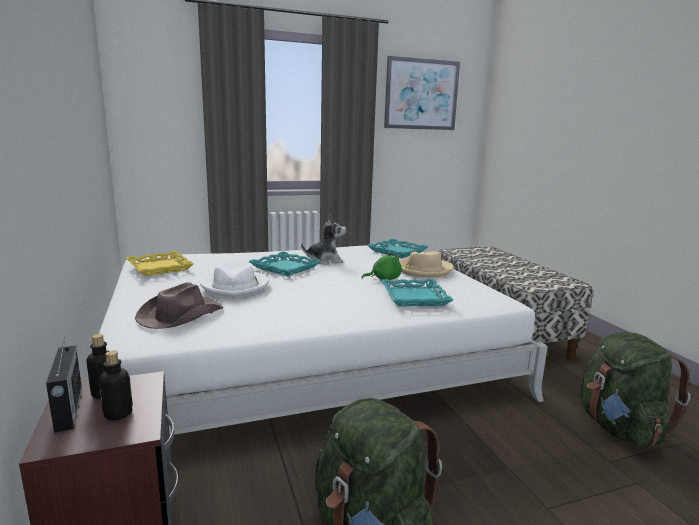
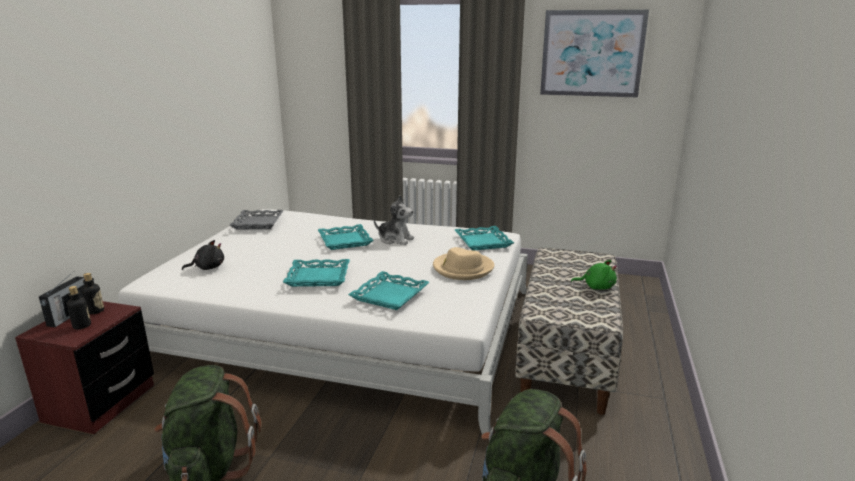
camera: 35 degrees right, 5 degrees up
yellow tray [126,251,194,276] -> grey tray [229,210,284,229]
brown hat [135,282,223,329] -> black plush toy [182,240,224,270]
white hat [200,261,269,298] -> none
green plush toy [361,252,402,280] -> green plush toy moved to [571,260,617,290]
none -> turquoise tray [283,259,350,287]

